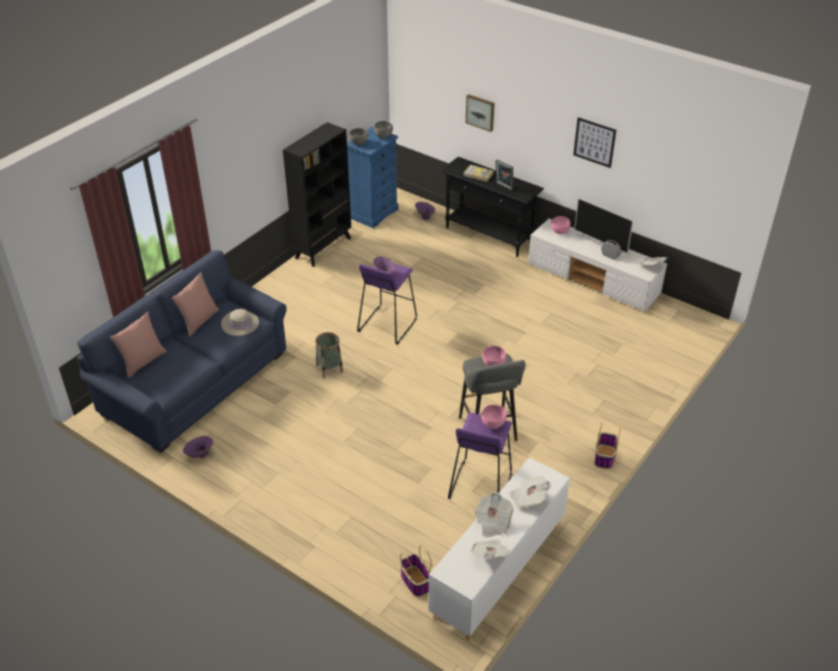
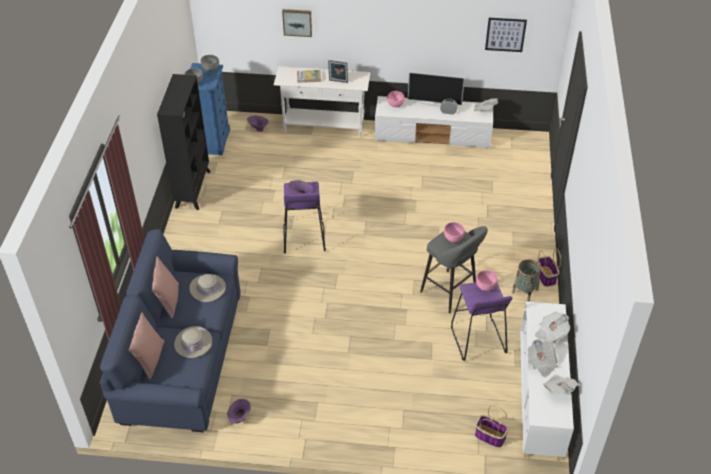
camera: 30 degrees left, 5 degrees up
basket [315,332,343,378] -> basket moved to [512,259,541,301]
black console table [440,157,544,257] -> white console table [274,66,370,138]
picture [573,117,616,168] -> picture moved to [485,18,527,52]
none -> beige hat [174,326,212,358]

